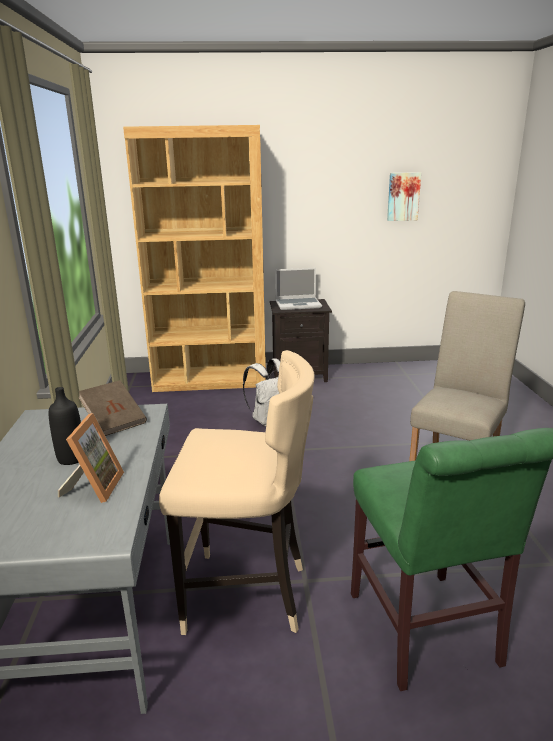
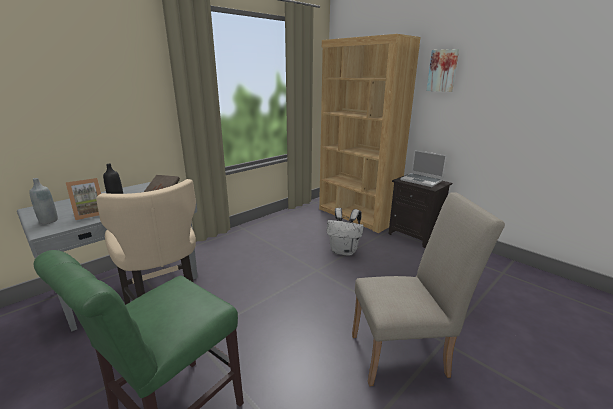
camera: 50 degrees right, 0 degrees up
picture [387,172,421,221] -> picture moved to [427,49,459,92]
none -> grey bottle [29,178,58,224]

